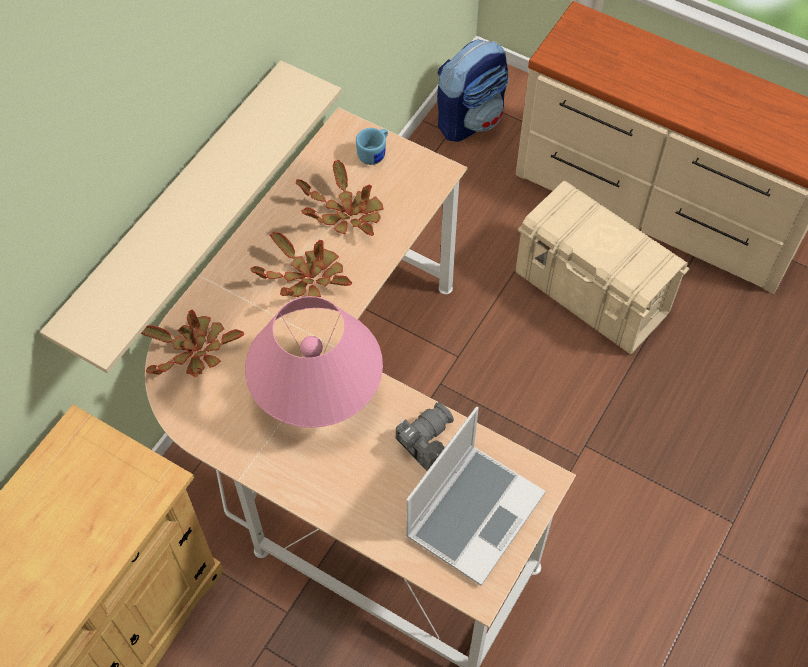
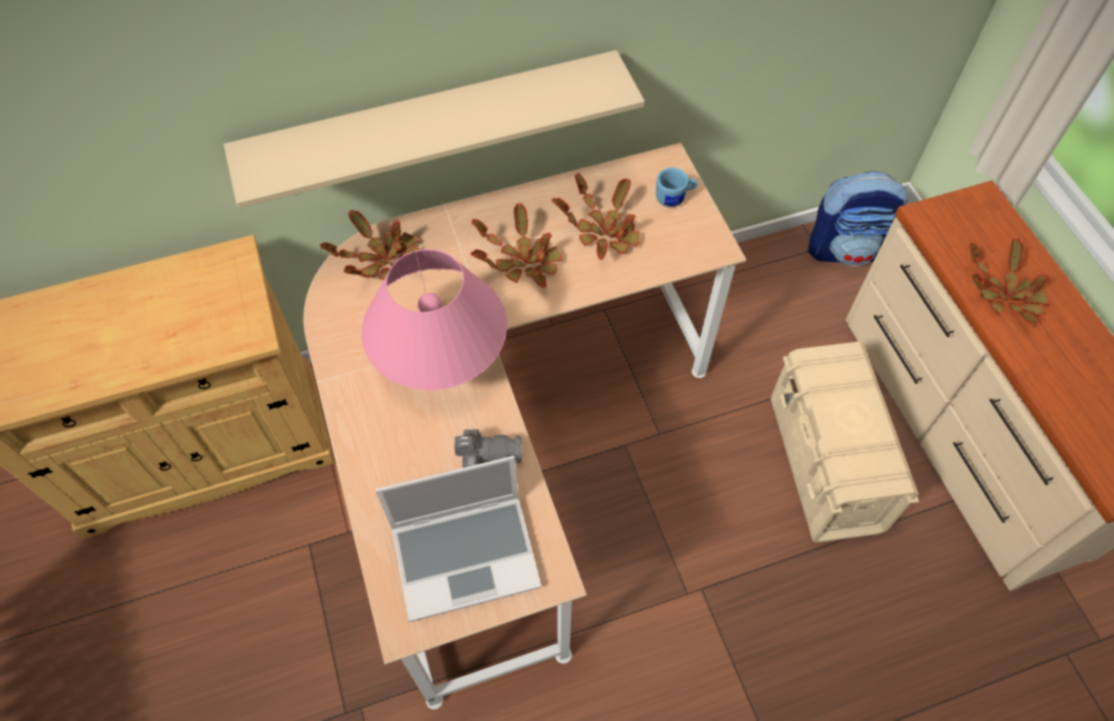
camera: 40 degrees right, 0 degrees up
none -> potted plant [969,238,1050,327]

